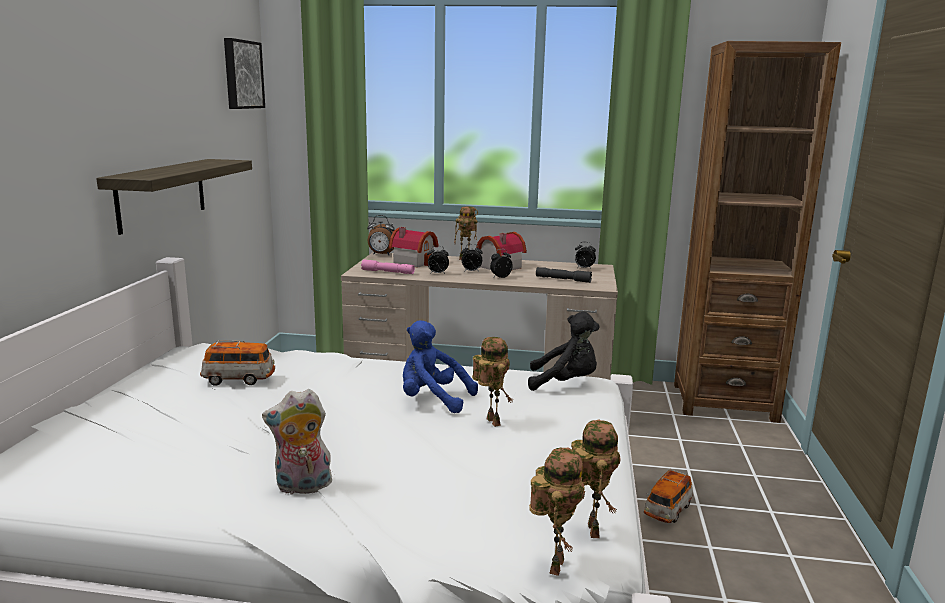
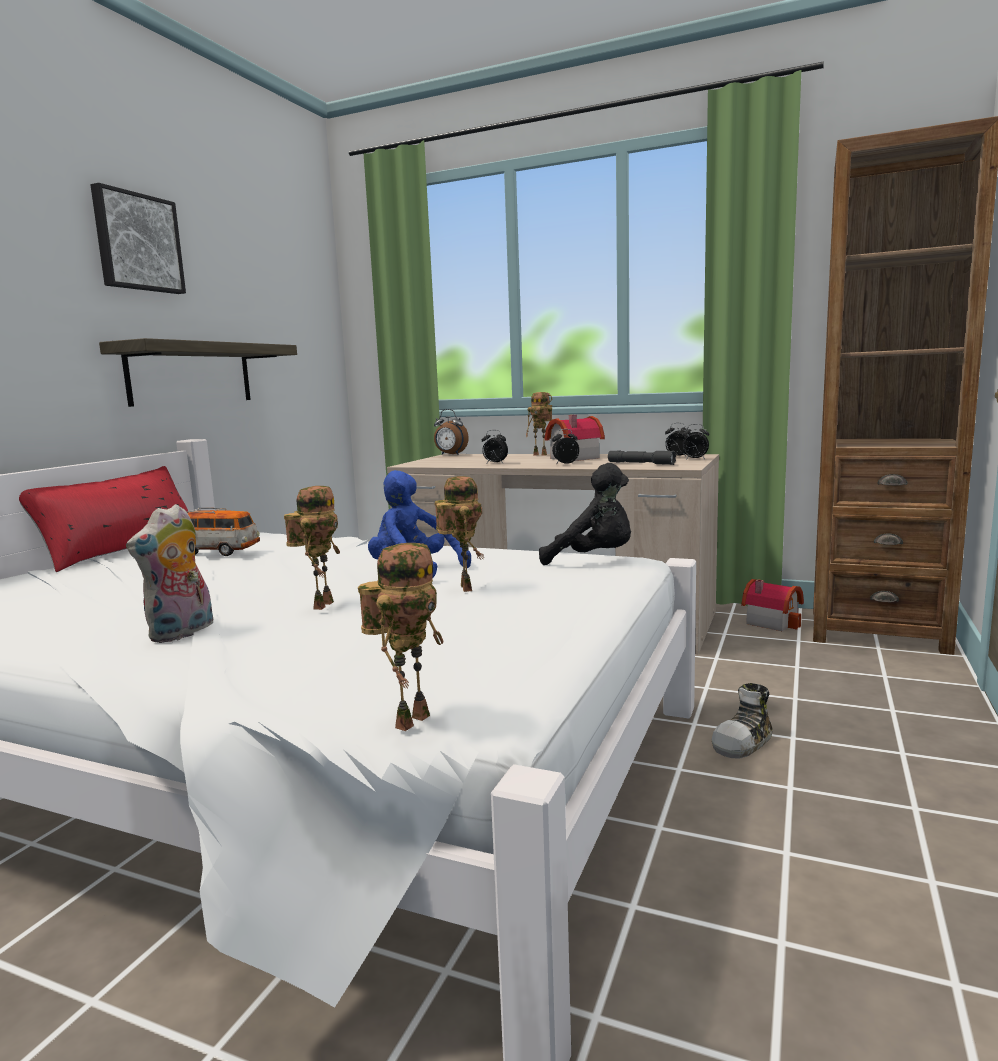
camera: 15 degrees right, 5 degrees down
picture [224,38,265,109] -> picture moved to [90,183,186,294]
plush toy [262,389,332,495] -> plush toy turned 60 degrees counterclockwise [126,504,213,643]
pink flashlight [361,259,415,274] -> none
toy house [389,227,439,268] -> toy house moved to [741,579,804,631]
alarm clock [461,244,483,272] -> alarm clock moved to [682,424,709,459]
toy robot [571,420,621,538] -> toy robot moved to [284,486,340,610]
toy car [644,469,693,523] -> shoe [712,683,773,759]
none -> red pillow [19,466,189,572]

